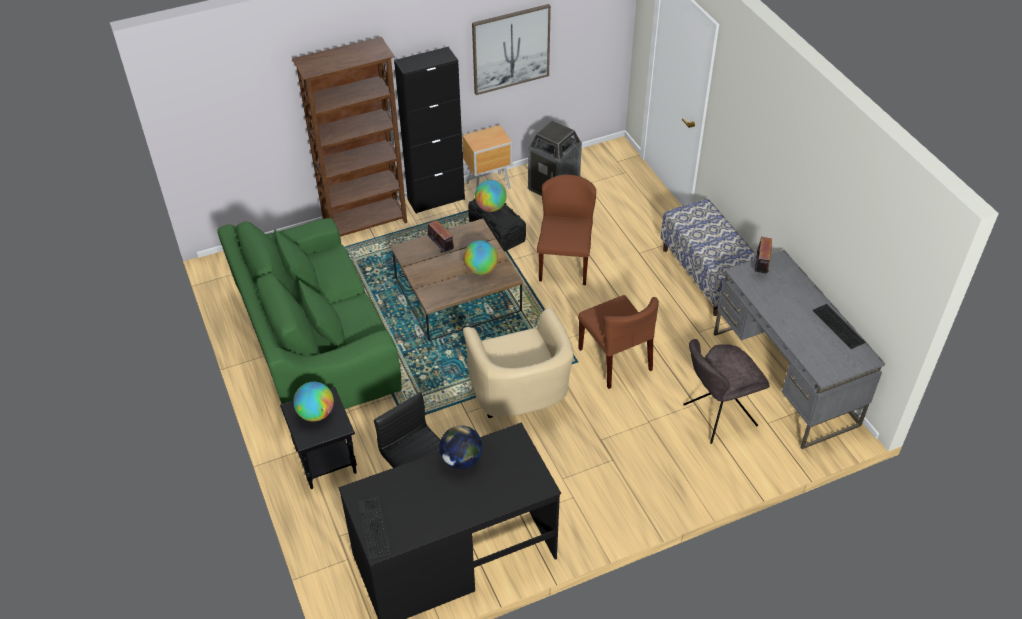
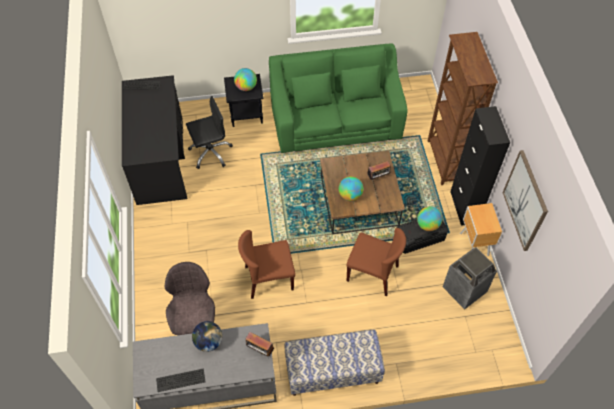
camera: 105 degrees right, 10 degrees up
globe [439,425,483,469] -> globe moved to [192,321,222,352]
beige armchair [463,307,574,418] -> none

